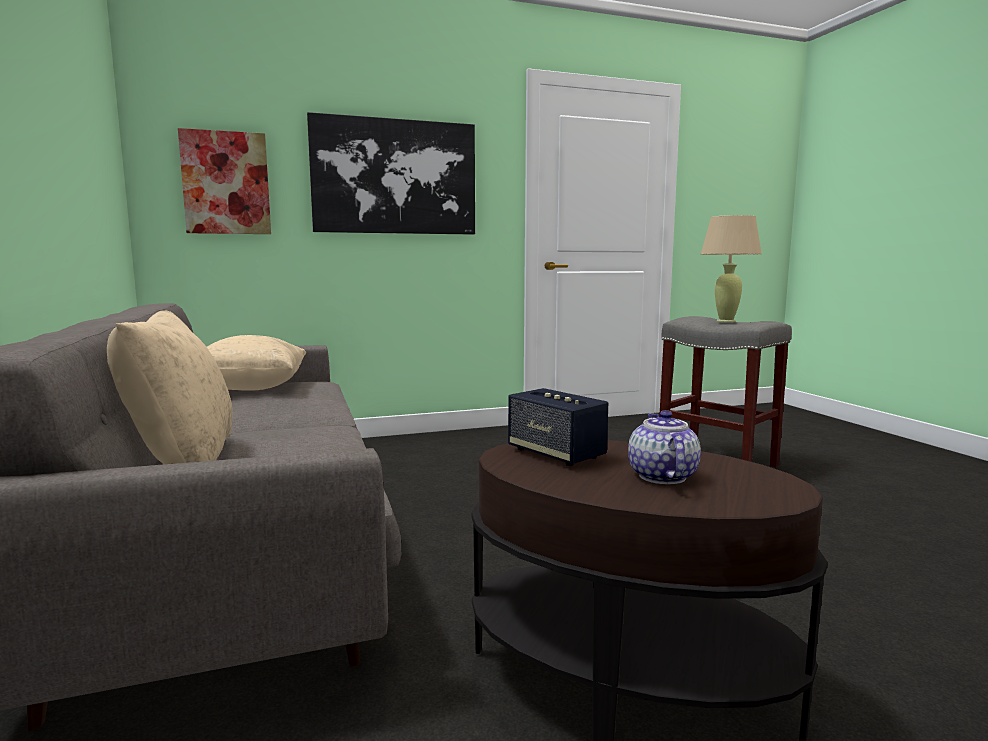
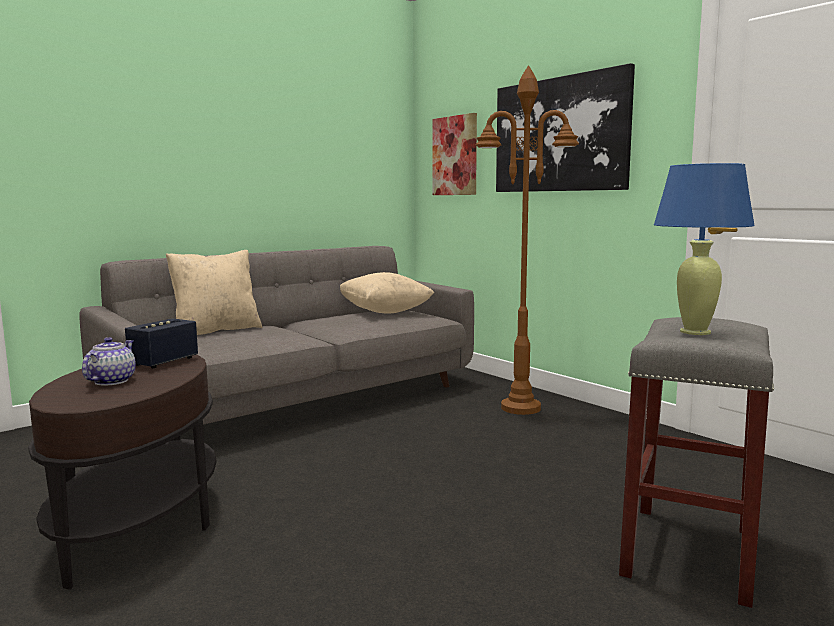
camera: 70 degrees right, 0 degrees up
teapot [628,410,701,484] -> teapot turned 60 degrees counterclockwise [82,337,136,386]
beige table lamp [701,215,762,322] -> blue table lamp [654,163,755,335]
none -> brown floor lamp [475,65,579,415]

